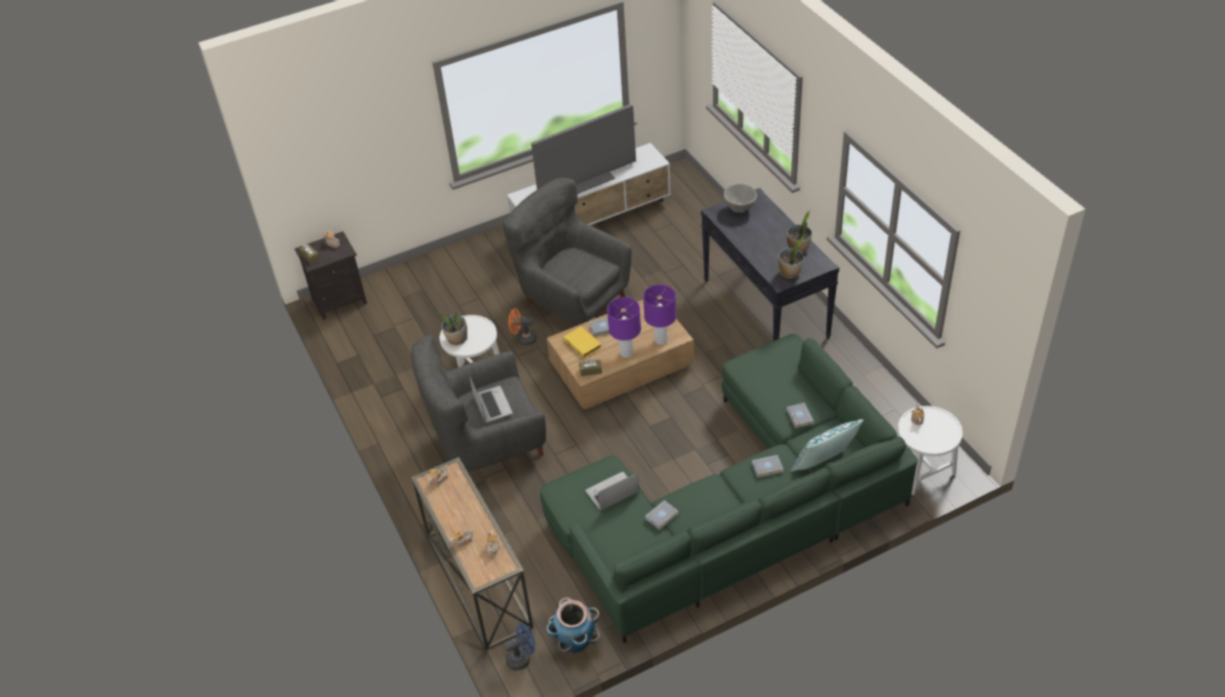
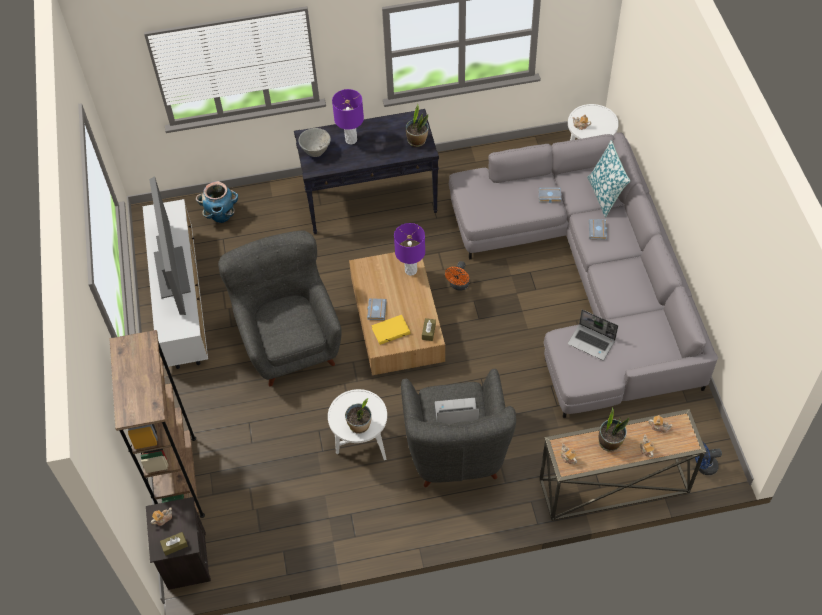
camera: 75 degrees left, 10 degrees up
grey armchair [503,178,632,324] -> grey armchair turned 105 degrees clockwise [218,230,342,387]
blue fan [504,623,535,671] -> blue fan turned 90 degrees counterclockwise [695,442,722,475]
orange fan [508,308,536,346] -> orange fan moved to [445,261,469,291]
green sofa [540,334,918,643] -> grey sofa [449,132,718,418]
planter [547,598,600,653] -> planter moved to [196,181,238,223]
laptop [585,472,639,511] -> laptop turned 45 degrees counterclockwise [568,310,618,360]
purple table lamp [607,297,641,358] -> purple table lamp moved to [332,89,364,144]
grey book [644,500,679,530] -> none
potted plant [787,210,812,253] -> potted plant moved to [599,407,629,452]
none -> brown bookcase [109,330,205,518]

